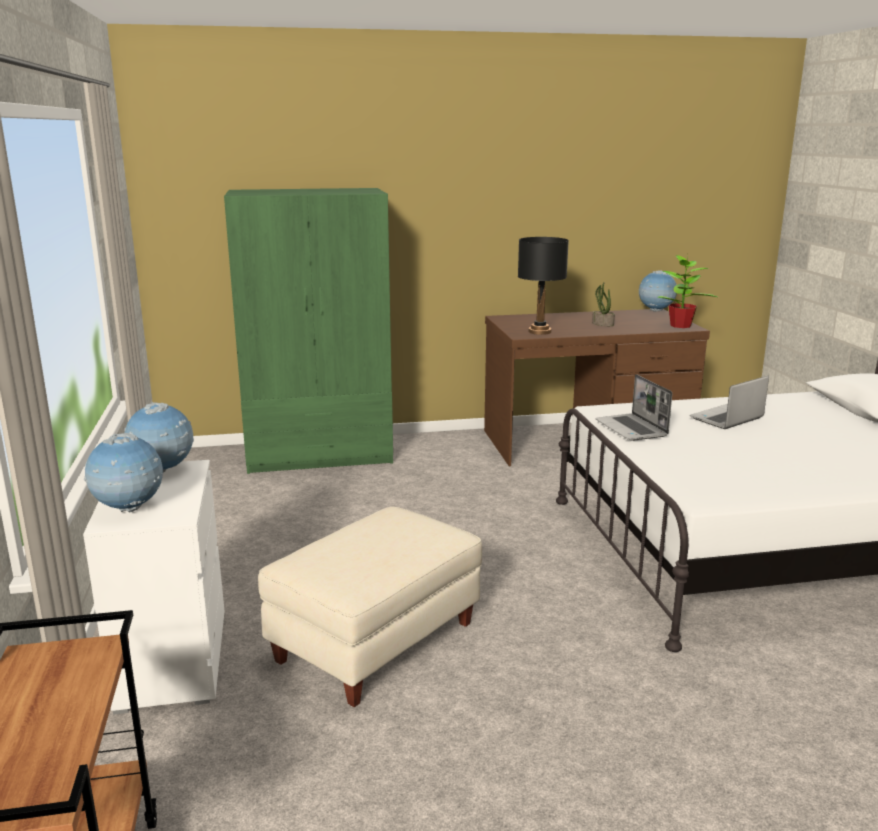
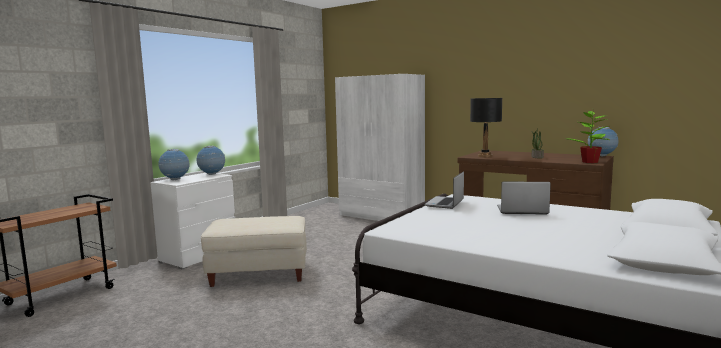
camera: 45 degrees right, 10 degrees down
green wardrobe [224,188,393,474] -> white wardrobe [335,74,425,222]

